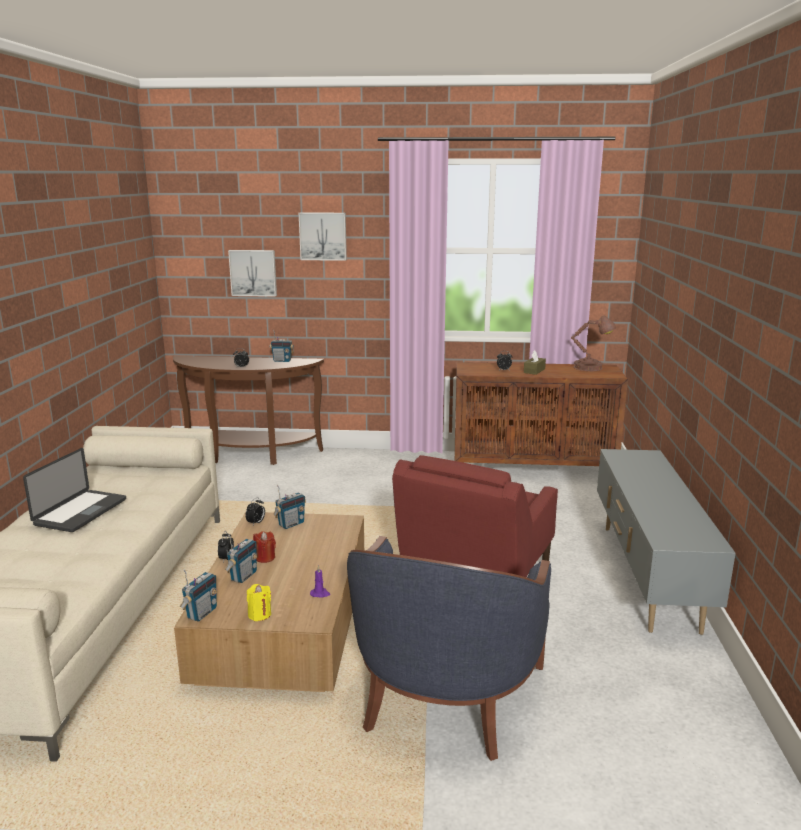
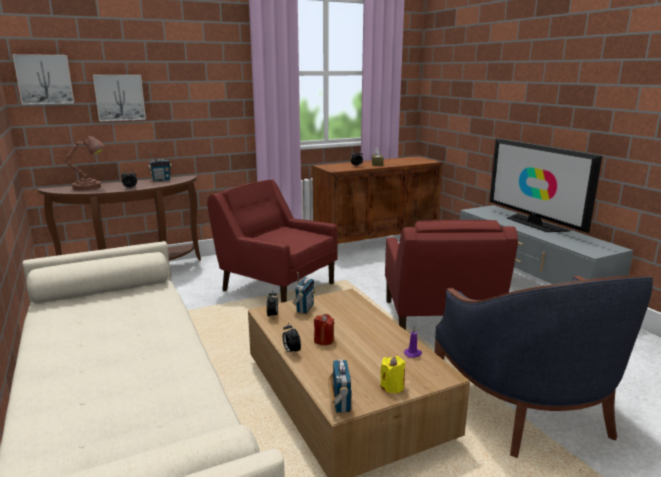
camera: 30 degrees left, 0 degrees up
laptop [23,448,126,532] -> none
radio [225,534,257,583] -> none
picture [299,212,347,261] -> picture moved to [12,54,74,105]
brown table lamp [571,315,616,371] -> brown table lamp moved to [64,136,105,191]
none -> red armchair [207,180,337,303]
none -> television [489,139,602,233]

